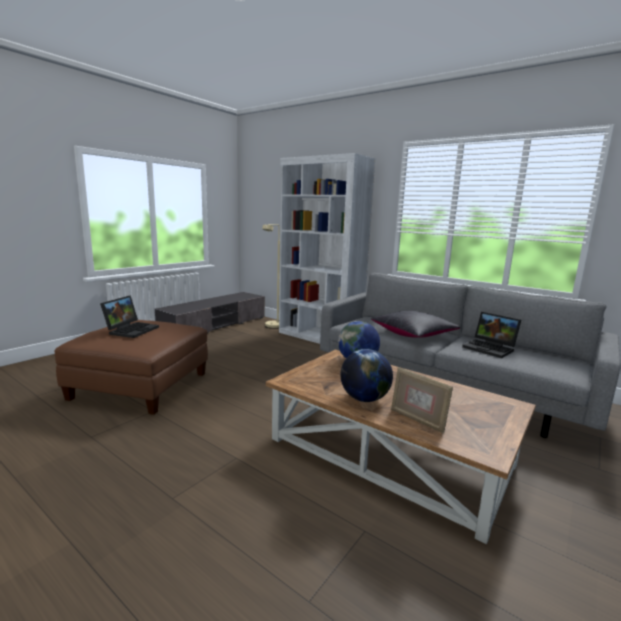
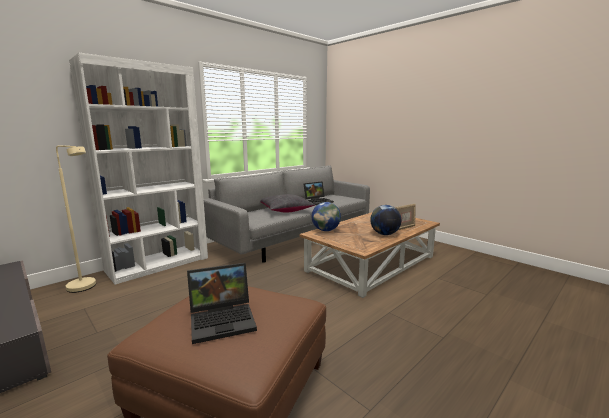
camera: 80 degrees left, 0 degrees up
laptop [100,295,159,338] -> laptop turned 135 degrees clockwise [187,263,257,344]

